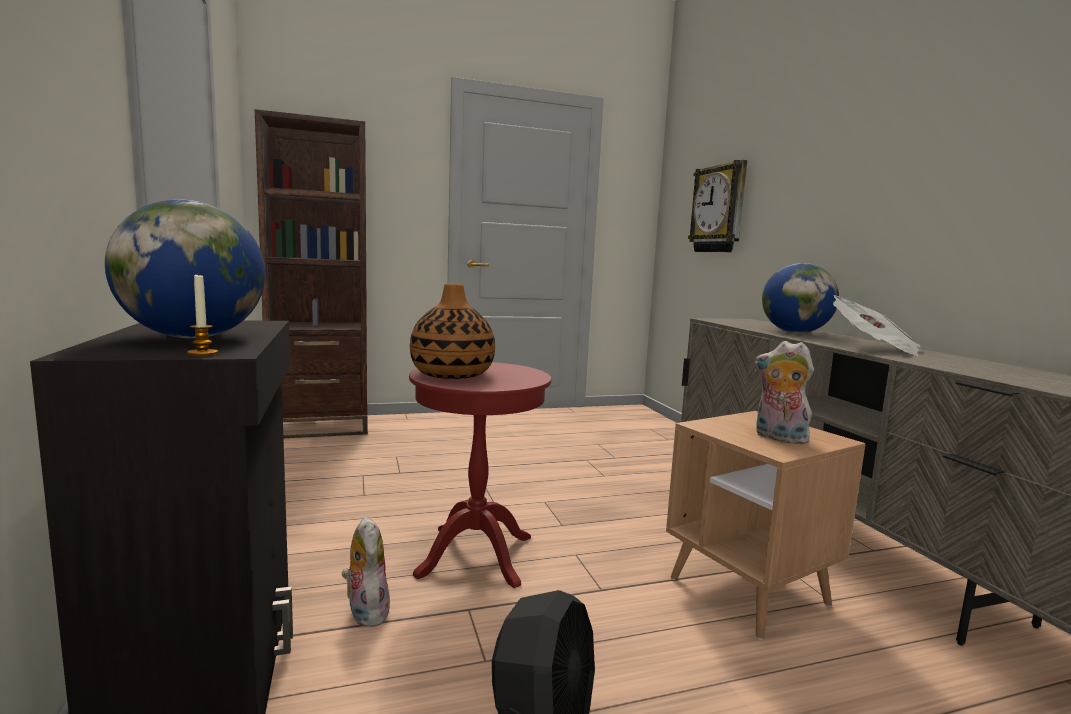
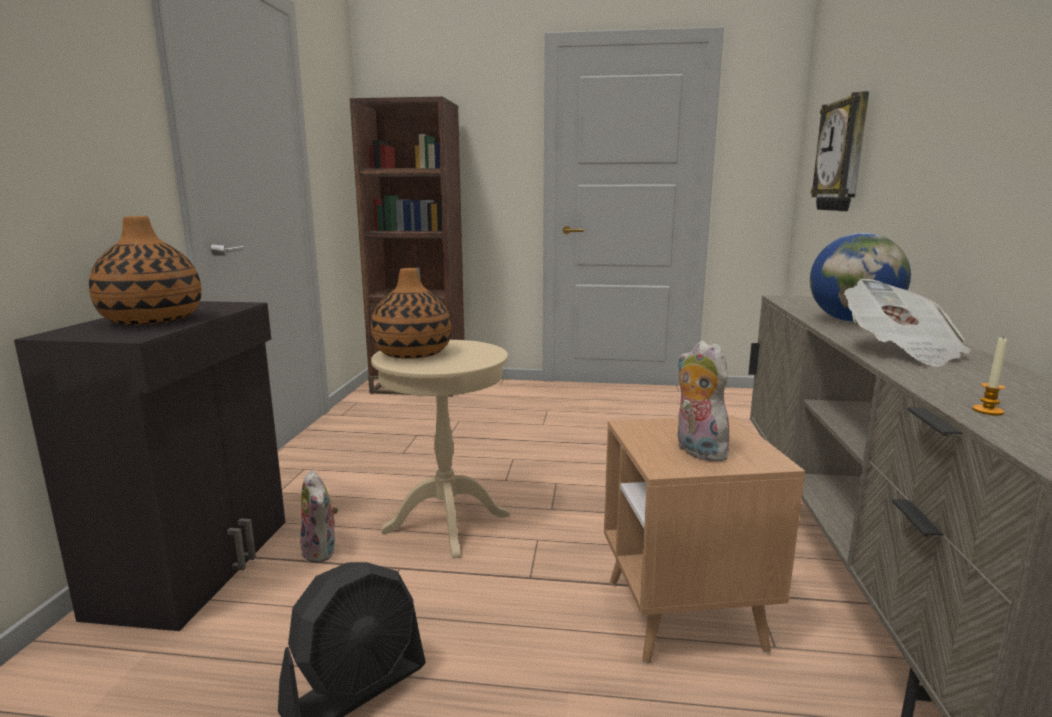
camera: 25 degrees right, 5 degrees up
globe [105,199,265,338] -> vase [89,216,202,325]
candle [187,272,218,356] -> candle moved to [972,336,1007,416]
plush toy [342,516,390,627] -> plush toy turned 150 degrees clockwise [300,470,338,563]
red side table [409,362,552,588] -> beige side table [371,340,510,559]

